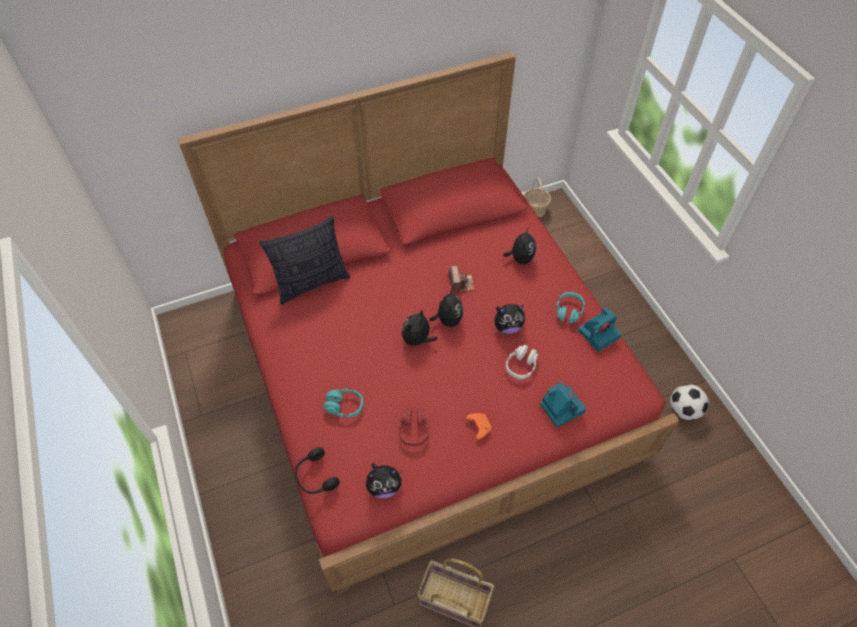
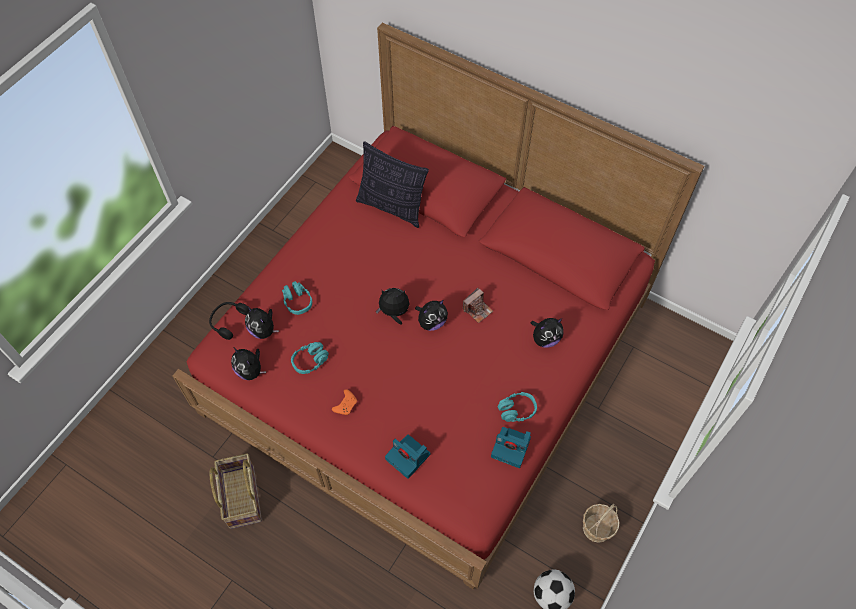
camera: 55 degrees right, 5 degrees up
red headphones [399,408,430,446] -> turquoise headphones [291,342,329,374]
plush toy [494,304,525,334] -> plush toy moved to [245,306,279,339]
grey headphones [506,344,538,379] -> none
basket [524,177,551,217] -> basket moved to [583,504,619,543]
camera [540,382,586,427] -> camera turned 105 degrees clockwise [385,435,430,479]

